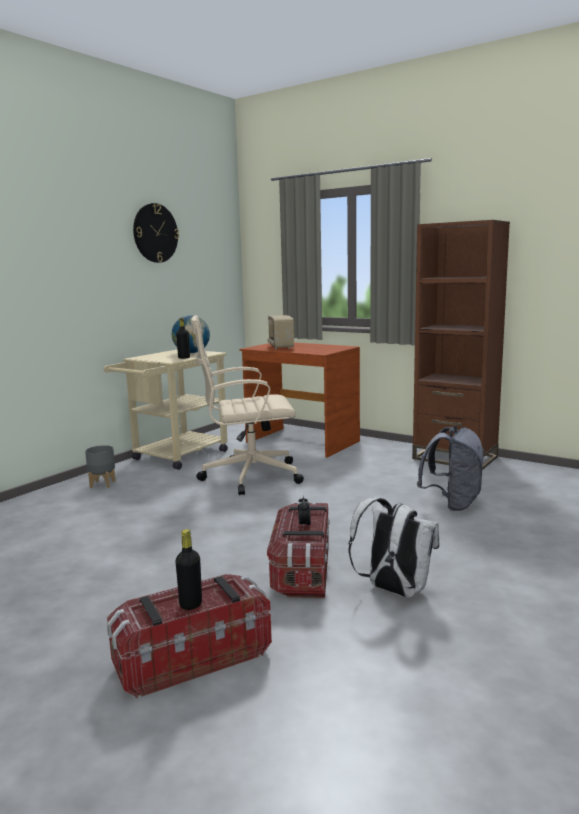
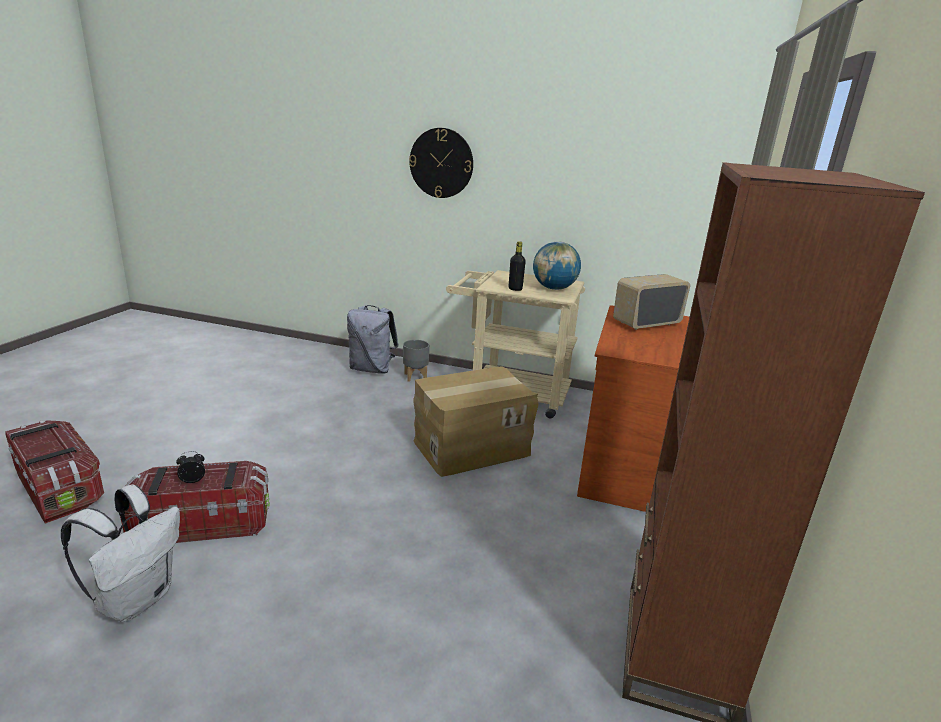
camera: 70 degrees right, 10 degrees up
wall clock [133,203,179,263] -> wall clock moved to [409,128,473,198]
black bottle [175,529,202,610] -> none
beige office chair [191,315,304,495] -> cardboard box [413,366,539,477]
grey backpack [417,426,484,511] -> grey backpack moved to [347,305,399,374]

